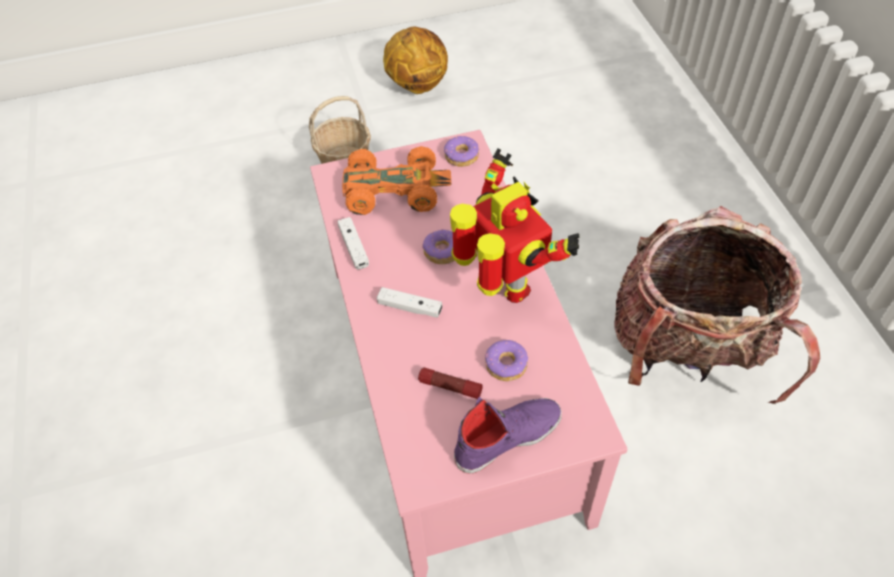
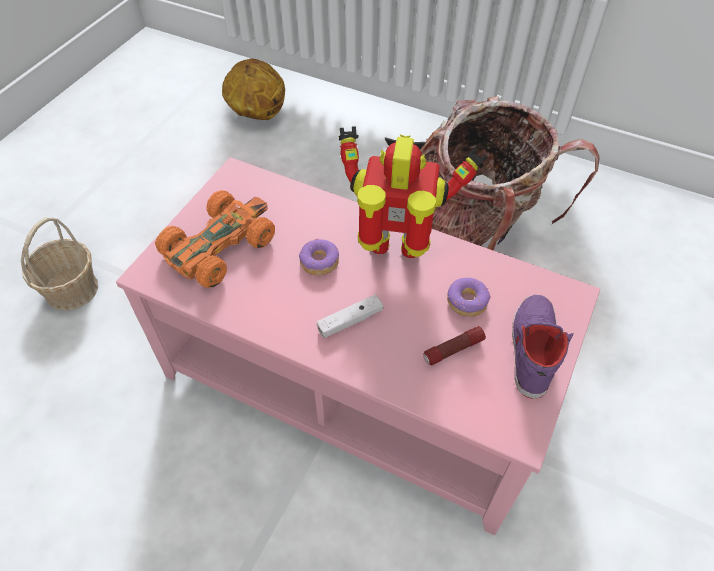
camera: 50 degrees left, 0 degrees up
white game controller [337,217,369,269] -> none
basketball [383,26,448,94] -> basketball moved to [222,59,285,120]
donut [444,136,479,167] -> none

